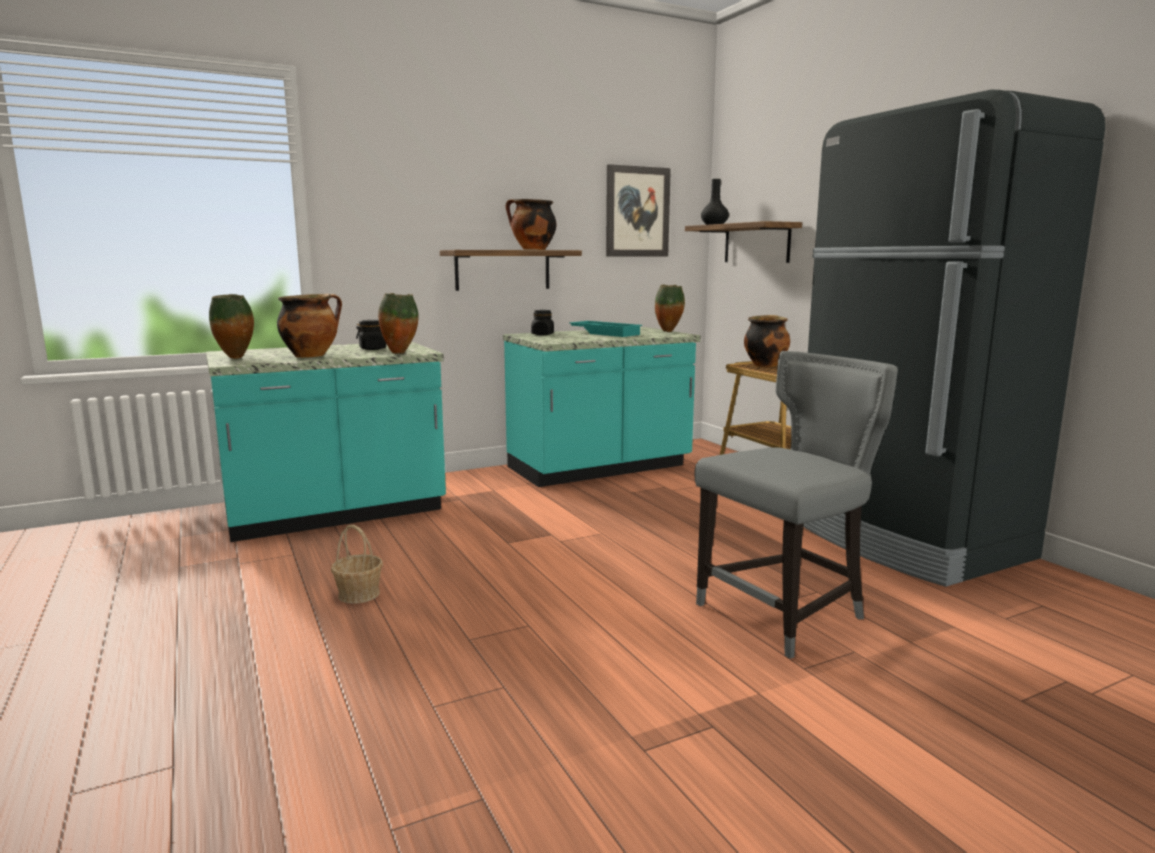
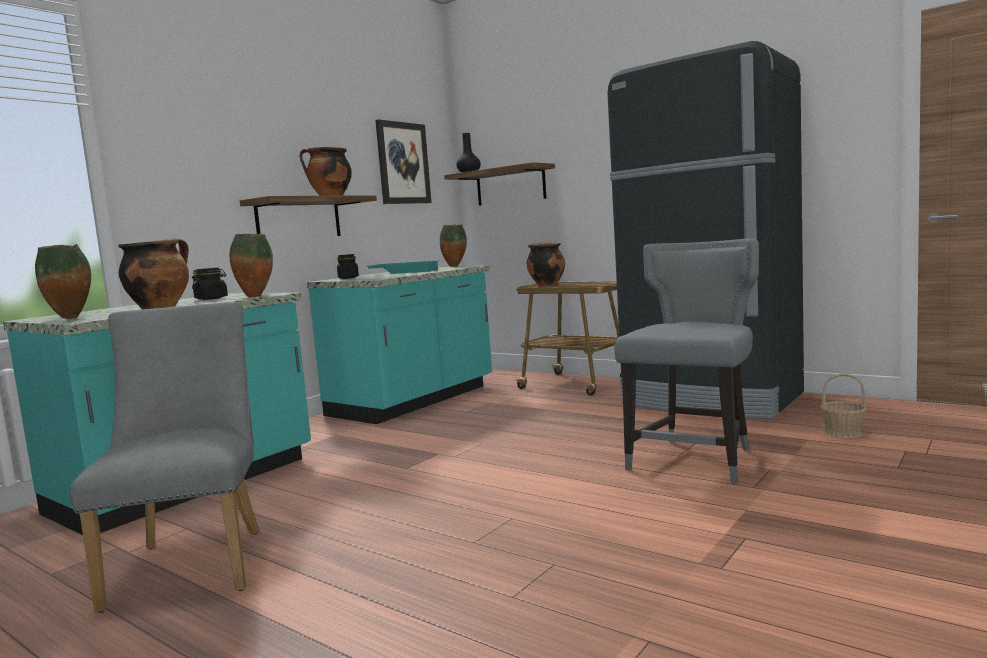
camera: 25 degrees left, 5 degrees down
basket [331,525,383,604] -> basket moved to [820,373,866,438]
none -> grey chair [70,302,260,613]

